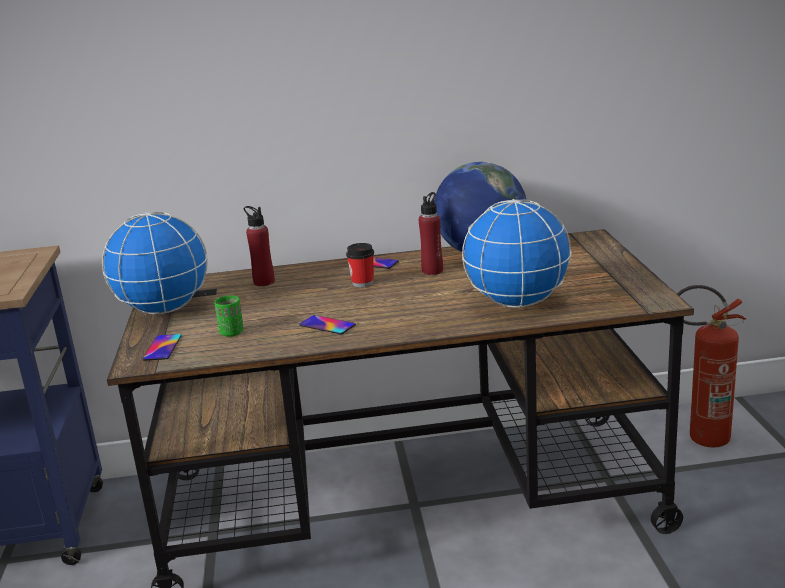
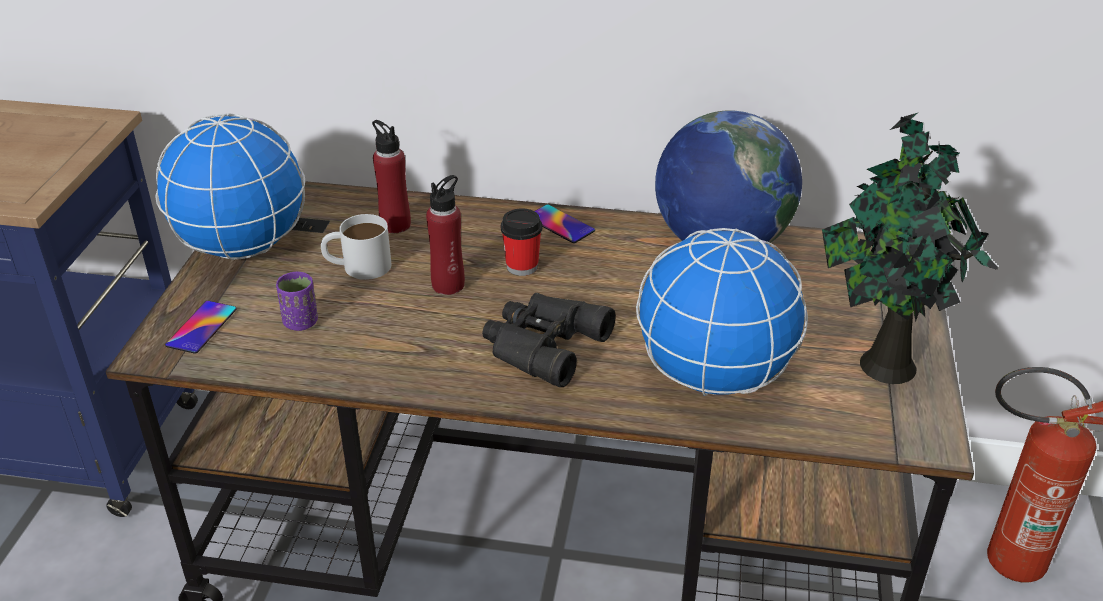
camera: 15 degrees right, 15 degrees up
green cup [215,295,243,337] -> purple cup [276,272,318,331]
phone [299,315,356,334] -> none
red bottle [419,192,443,275] -> red bottle moved to [426,175,465,295]
none -> white mug [321,214,392,280]
none -> black binoculars [482,293,616,387]
none -> potted plant [822,113,998,384]

